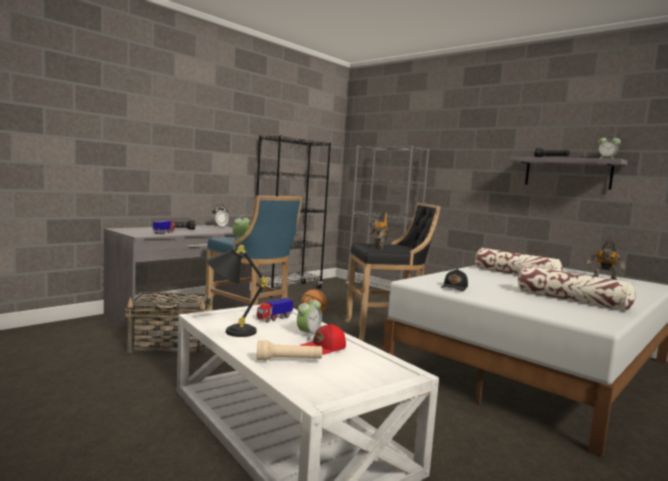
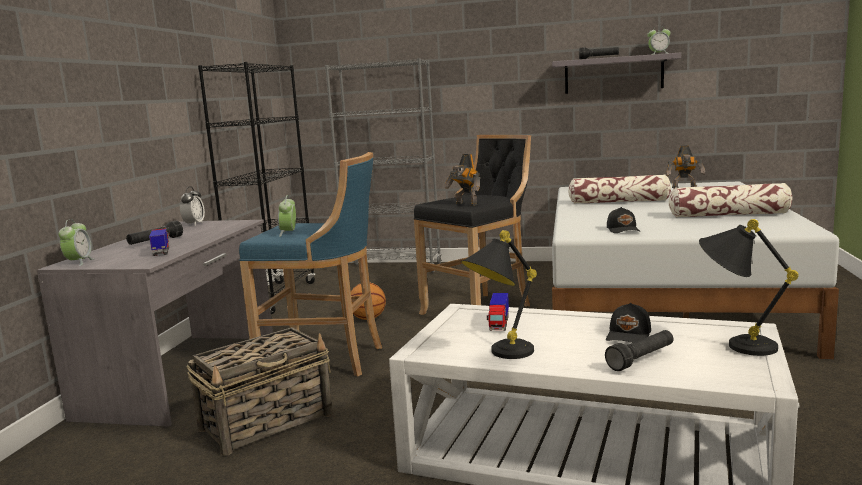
camera: 30 degrees left, 5 degrees up
beige flashlight [257,340,322,360] -> black flashlight [605,330,673,371]
alarm clock [297,296,322,340] -> alarm clock moved to [58,219,95,266]
red cap [300,324,346,355] -> black cap [606,303,651,343]
none -> black table lamp [699,219,799,356]

